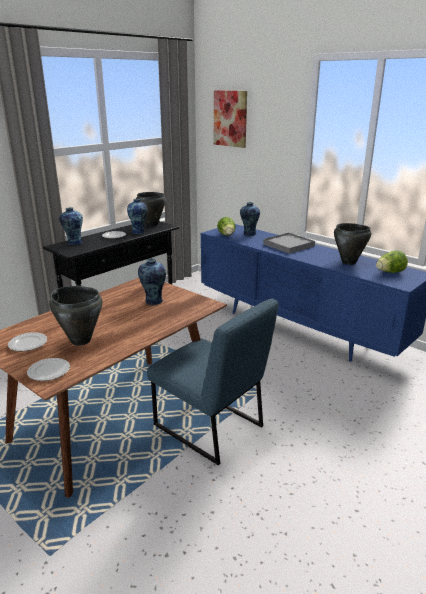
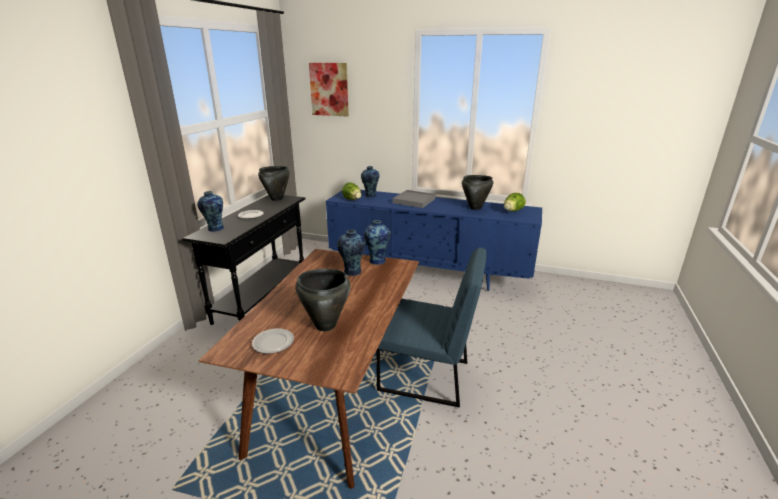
camera: 25 degrees left, 0 degrees up
plate [27,358,70,381] -> none
vase [127,199,148,234] -> vase moved to [364,220,391,265]

